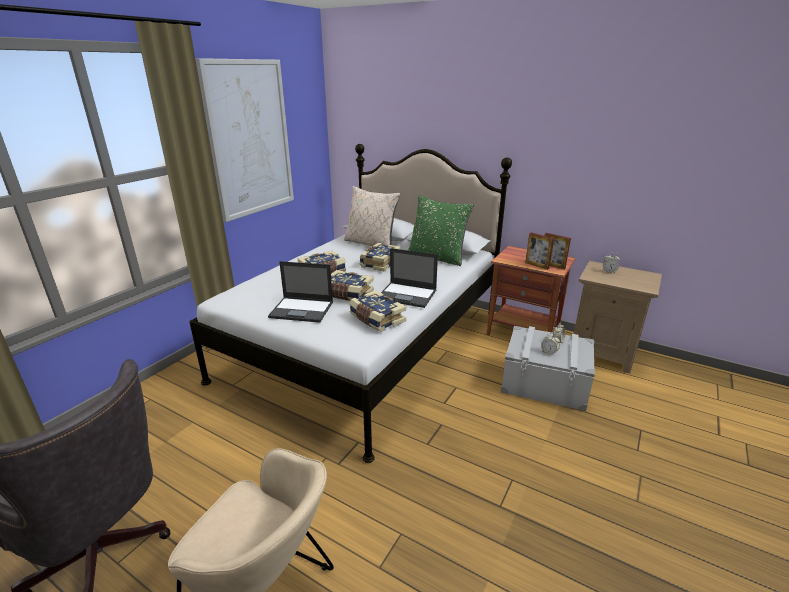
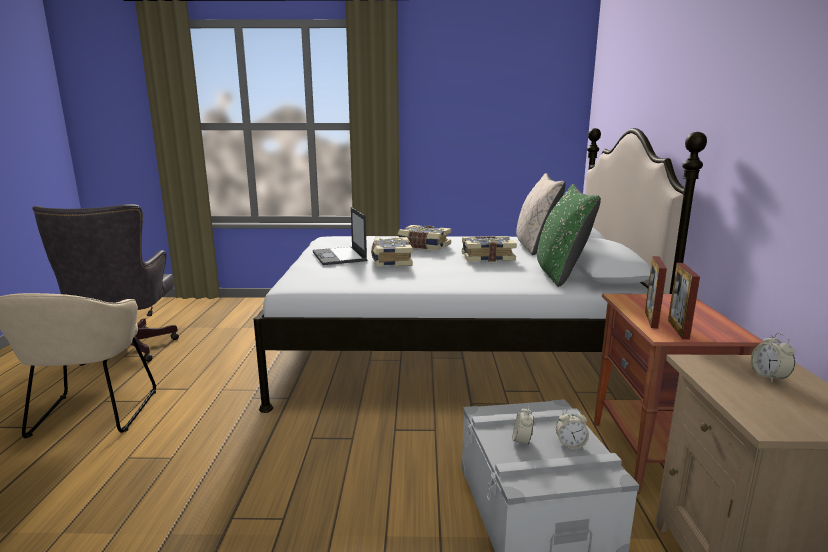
camera: 60 degrees right, 10 degrees down
picture [196,58,294,222] -> none
book [349,290,406,332] -> none
laptop [381,248,438,308] -> none

